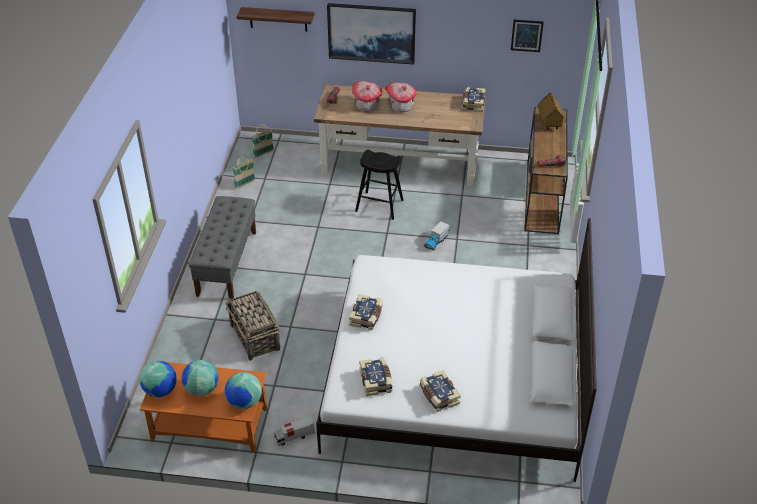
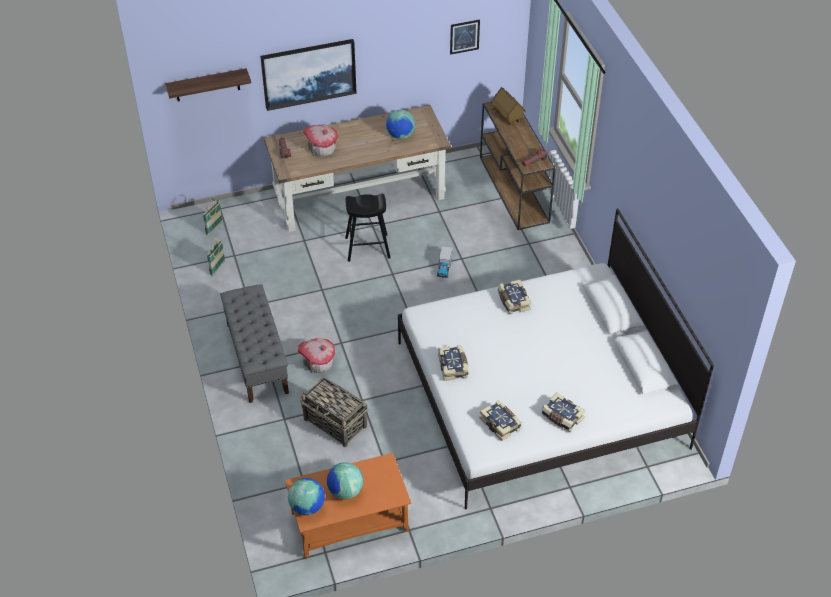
camera: 25 degrees left, 5 degrees up
globe [225,372,262,409] -> globe moved to [386,110,415,139]
toy truck [274,416,315,446] -> none
toy house [385,82,417,113] -> toy house moved to [298,338,335,373]
book [462,87,486,112] -> book moved to [498,280,531,314]

